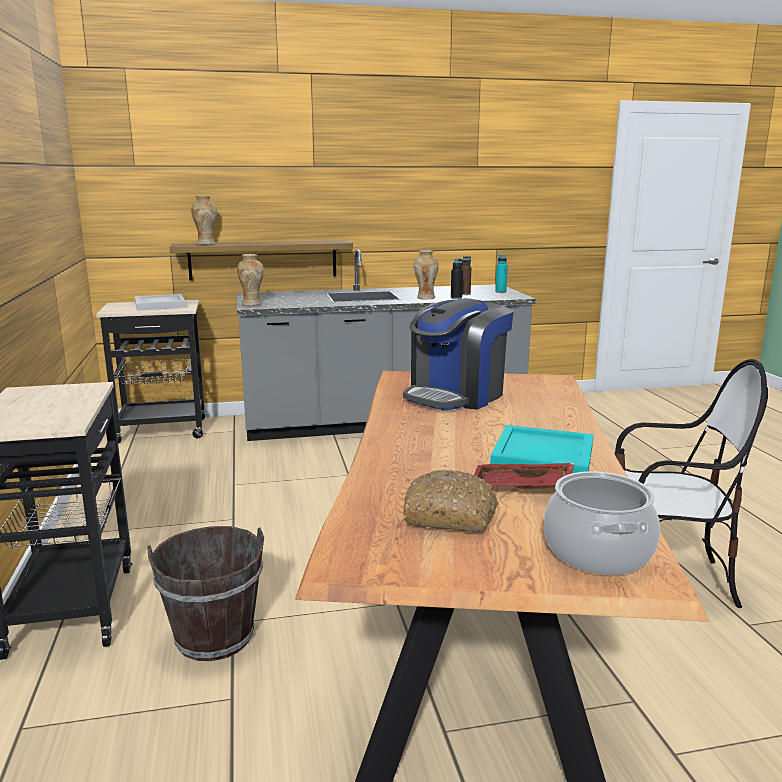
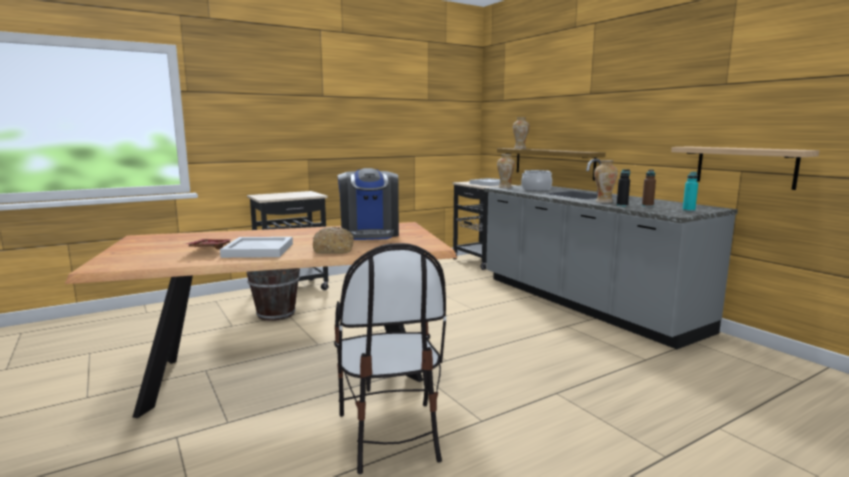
camera: 70 degrees right, 5 degrees down
coffee machine [403,298,514,410] -> coffee machine turned 120 degrees counterclockwise [337,168,399,240]
bread [403,470,499,533] -> bread moved to [313,227,354,254]
turquoise tray [490,425,593,473] -> white tray [220,237,293,258]
cooking pot [544,471,660,575] -> cooking pot moved to [521,170,552,191]
none -> shelf [671,146,819,190]

